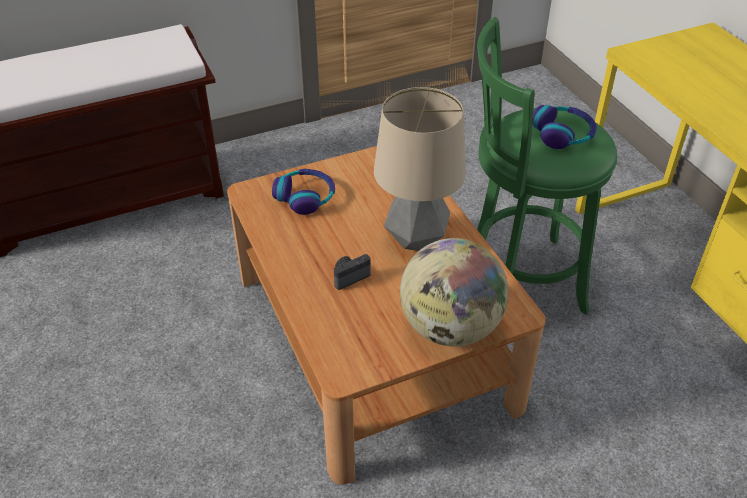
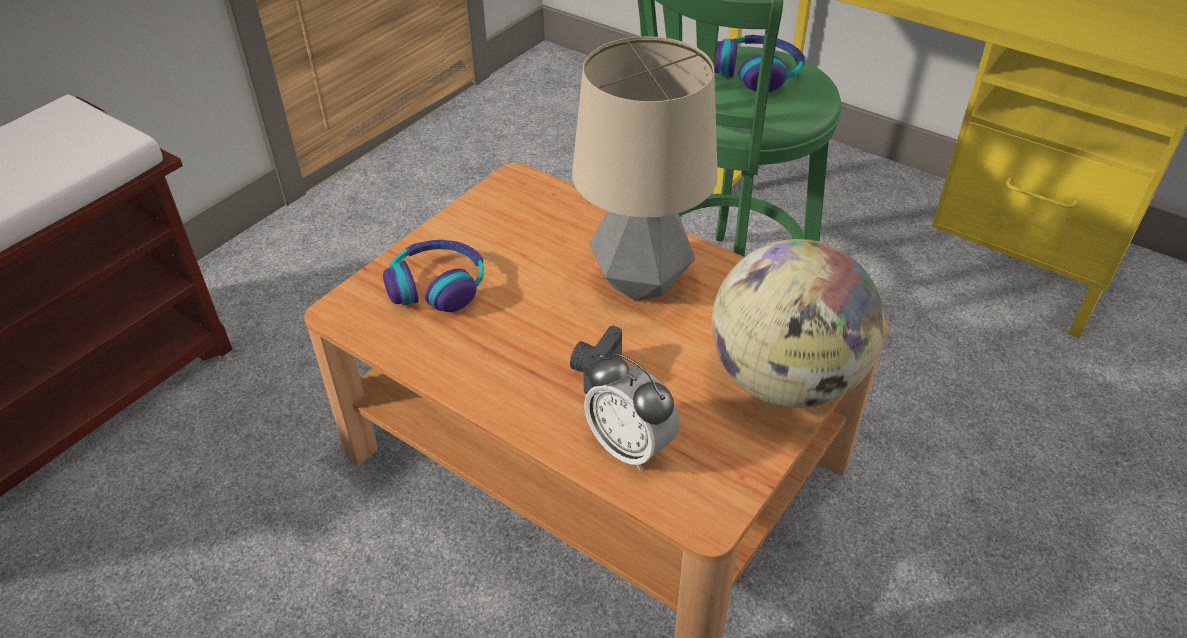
camera: 30 degrees left, 0 degrees up
none -> alarm clock [584,353,679,471]

